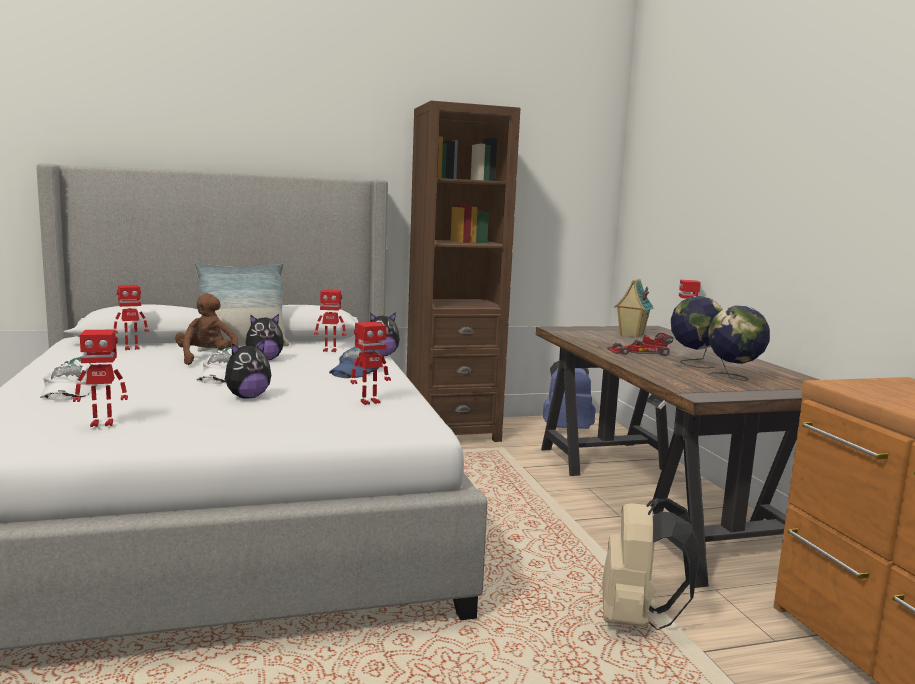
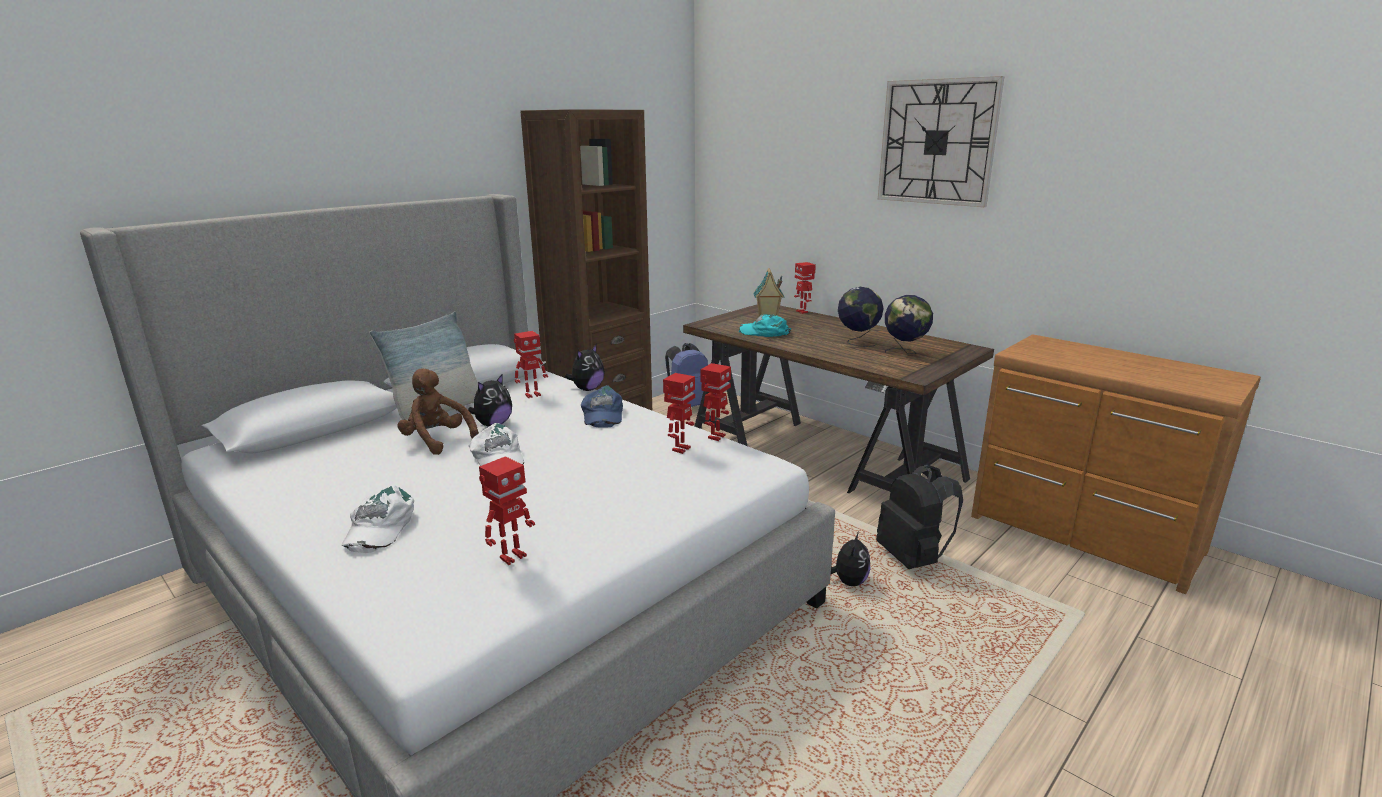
camera: 30 degrees left, 10 degrees up
white cap [40,357,98,400] -> white cap turned 45 degrees clockwise [342,485,414,553]
toy robot [114,285,149,350] -> toy robot moved to [701,363,731,441]
plush toy [225,340,271,399] -> plush toy moved to [831,532,870,586]
beige backpack [602,498,700,630] -> black backpack [876,465,963,569]
toy car [607,333,673,356] -> none
none -> turquoise cap [739,314,791,337]
none -> wall clock [878,76,1004,207]

